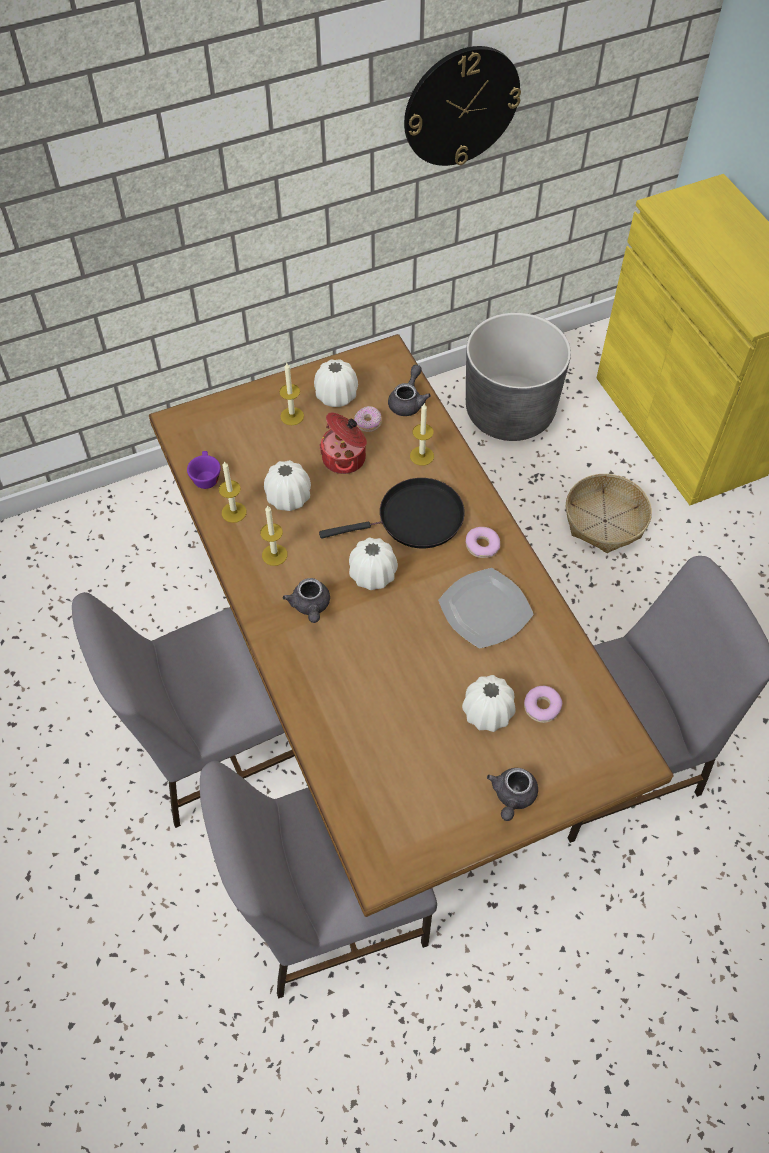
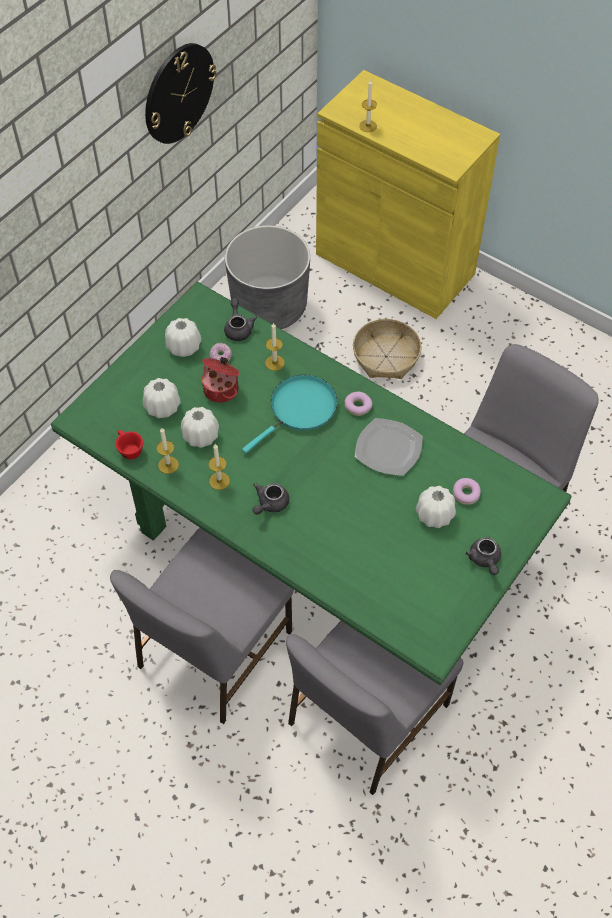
camera: 30 degrees left, 0 degrees up
brown dining table [149,334,674,917] -> green dining table [51,282,572,685]
purple cup [187,451,221,489] -> red cup [116,430,143,459]
candle [279,363,304,425] -> candle moved to [359,80,377,132]
grey teapot [283,578,330,623] -> grey teapot turned 75 degrees clockwise [253,483,289,514]
black frying pan [319,478,465,548] -> turquoise frying pan [242,375,337,453]
white vase [349,537,398,590] -> white vase moved to [143,378,181,418]

